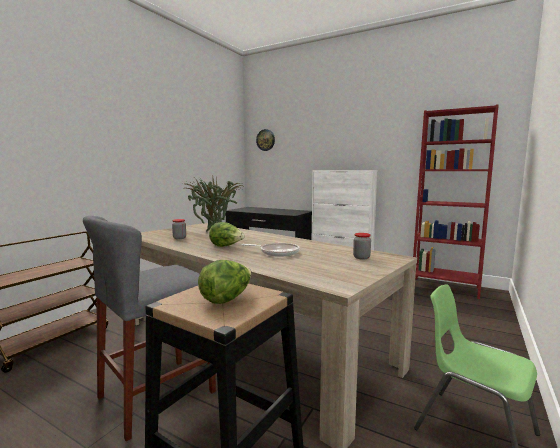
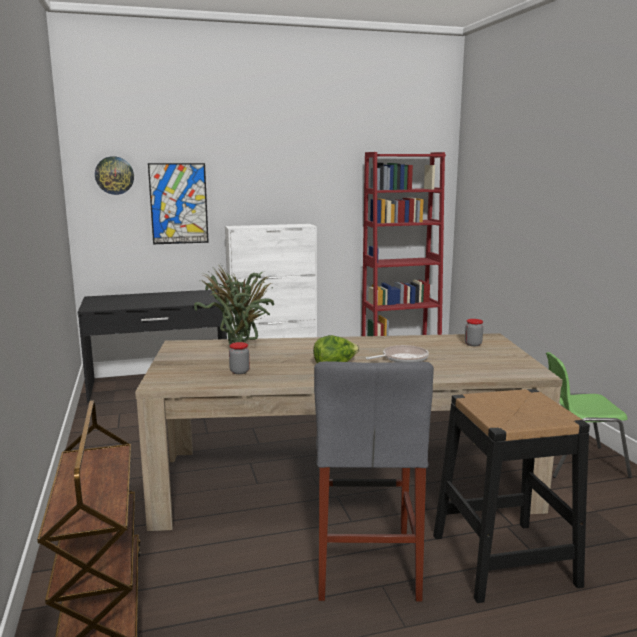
camera: 45 degrees left, 5 degrees up
lettuce [198,260,251,304] -> none
none -> picture [148,163,209,244]

